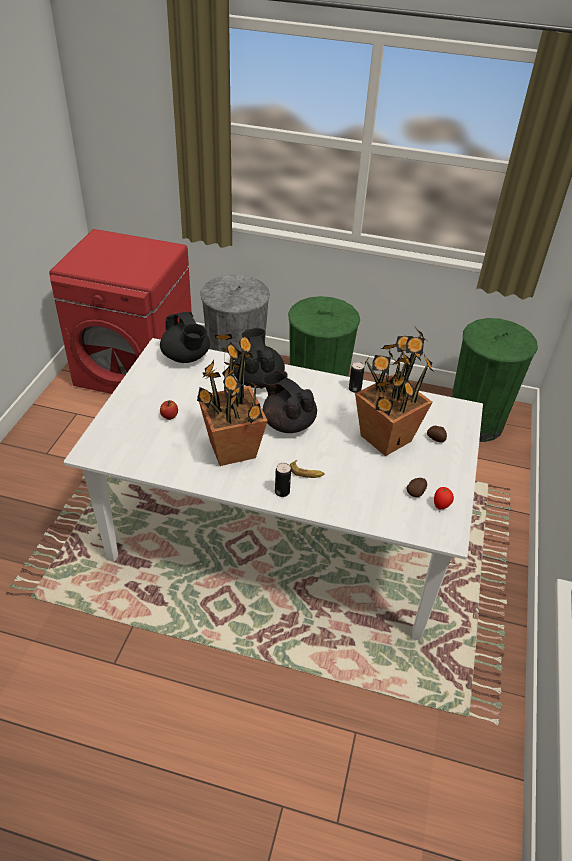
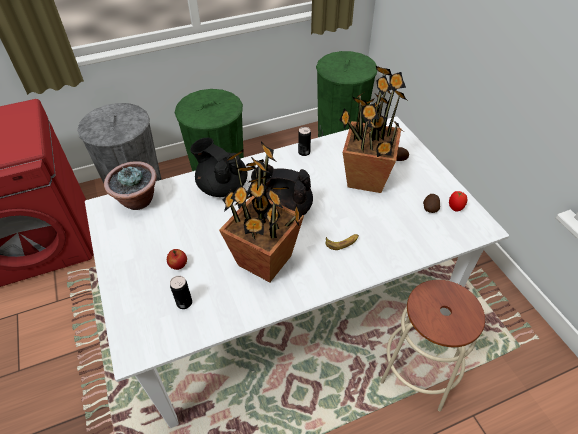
camera: 35 degrees left, 5 degrees up
black teapot [160,312,210,363] -> potted plant [104,161,157,210]
can [275,463,291,497] -> can moved to [170,276,192,309]
none -> beige stool [380,280,485,412]

